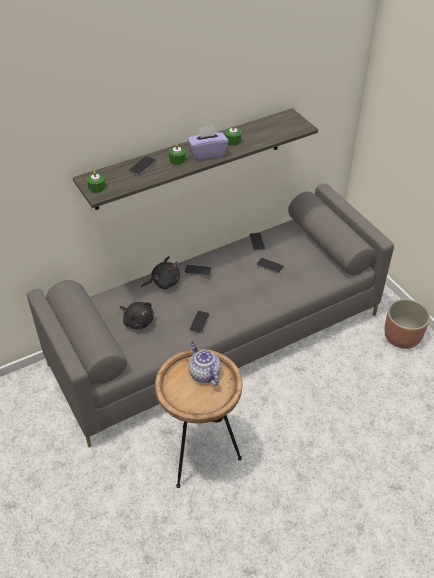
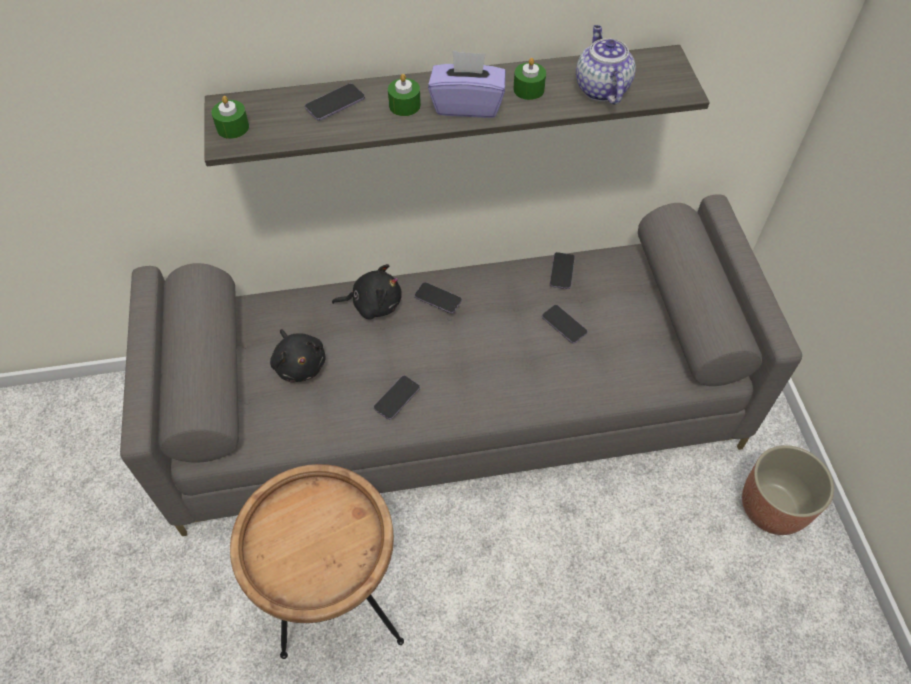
camera: 20 degrees right, 10 degrees up
teapot [188,342,221,386] -> teapot moved to [576,25,636,105]

